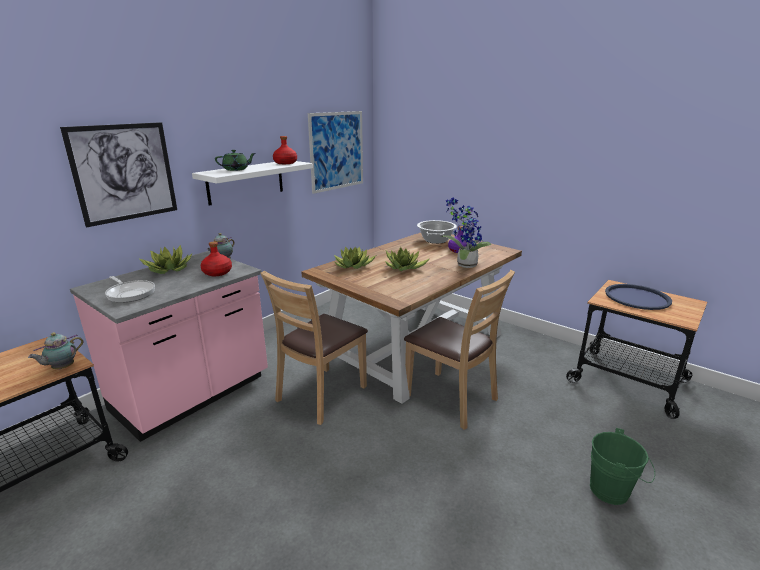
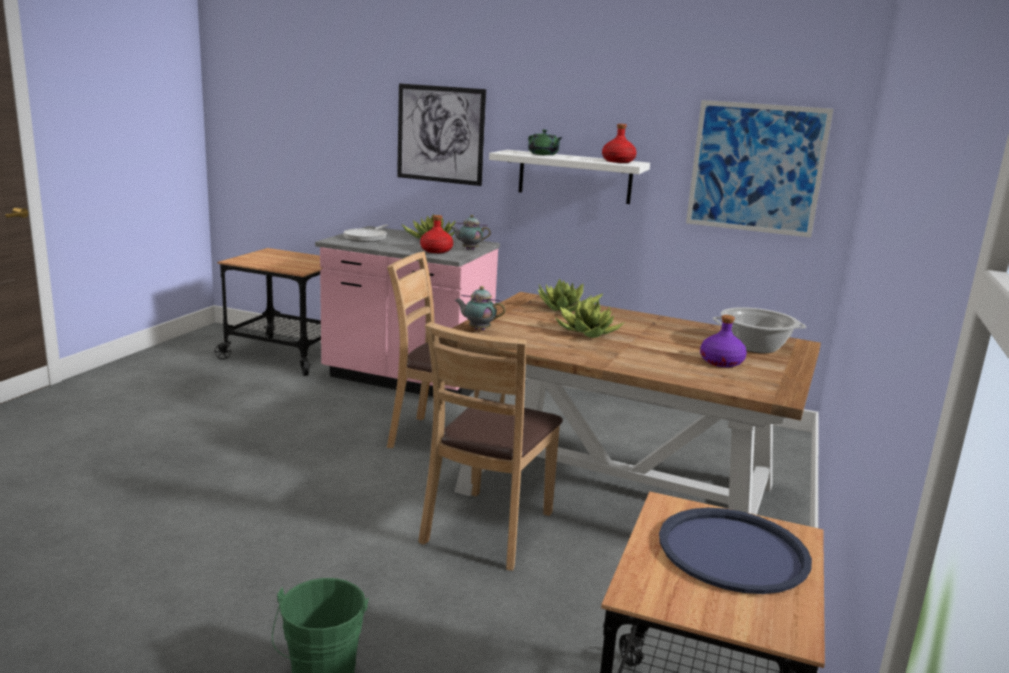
camera: 70 degrees right, 5 degrees down
teapot [28,332,83,369] -> teapot moved to [455,286,505,331]
potted plant [441,197,491,268] -> none

